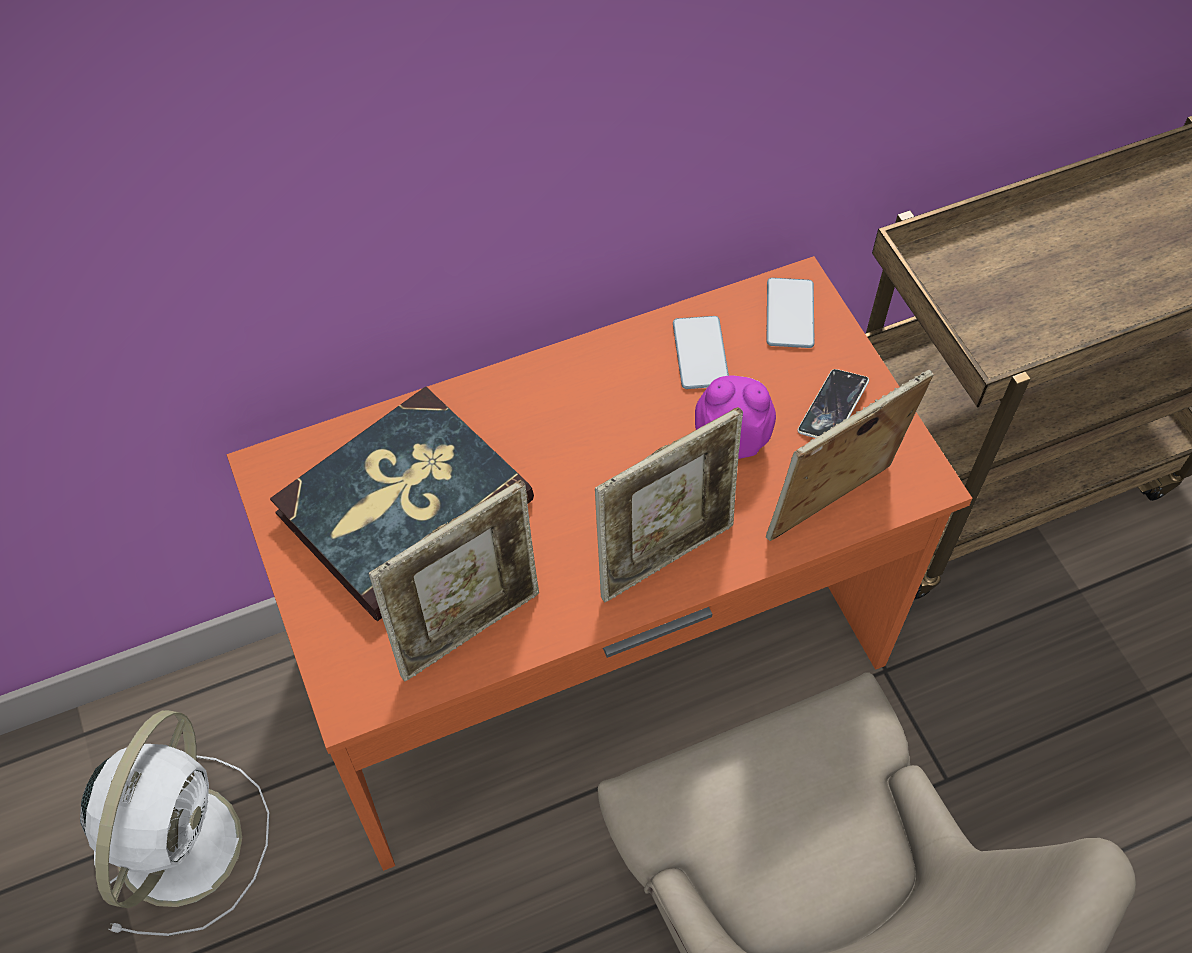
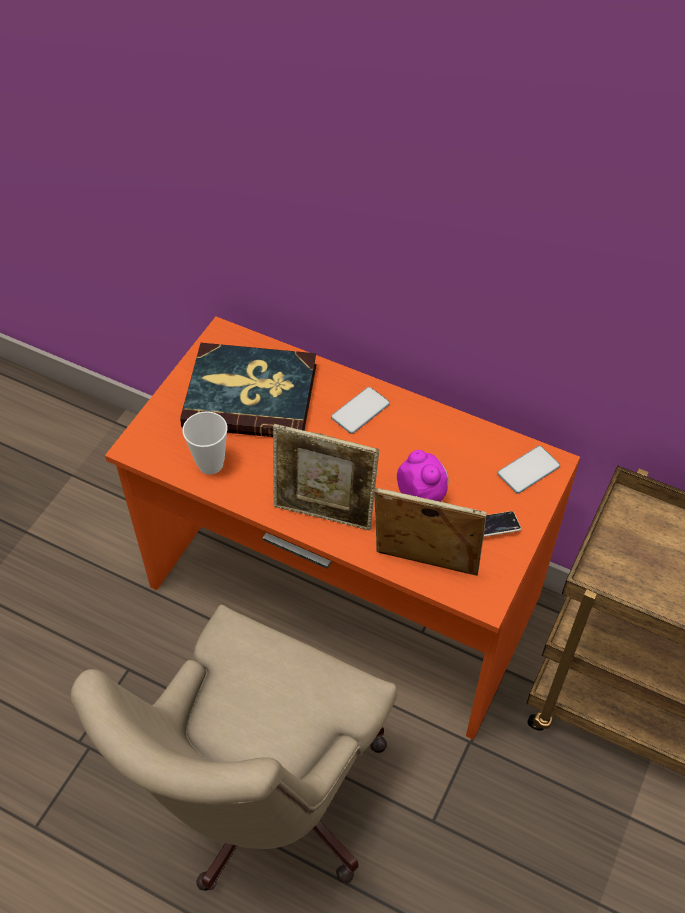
camera: 50 degrees right, 5 degrees down
white fan [80,710,270,936] -> none
picture frame [369,480,539,682] -> cup [182,411,227,475]
phone [673,316,729,389] -> phone moved to [331,387,390,434]

